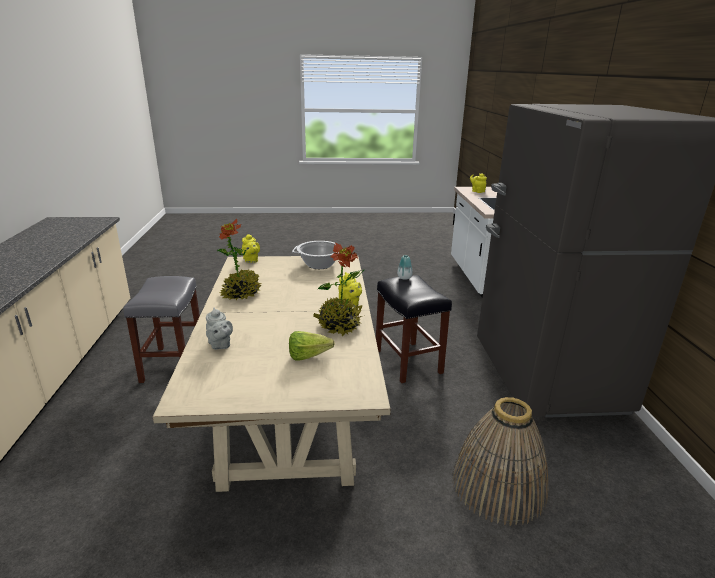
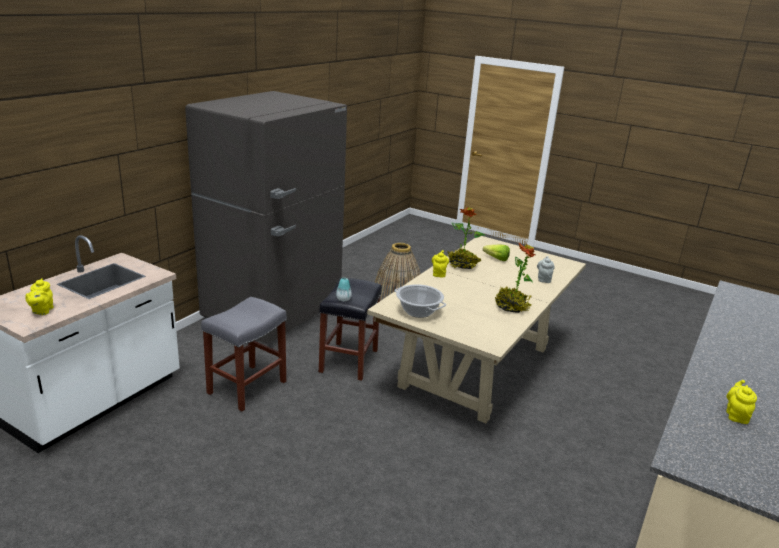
camera: 145 degrees left, 0 degrees up
grey stool [123,276,200,383] -> grey stool moved to [201,297,287,411]
yellow teapot [241,234,260,263] -> yellow teapot moved to [726,380,757,424]

